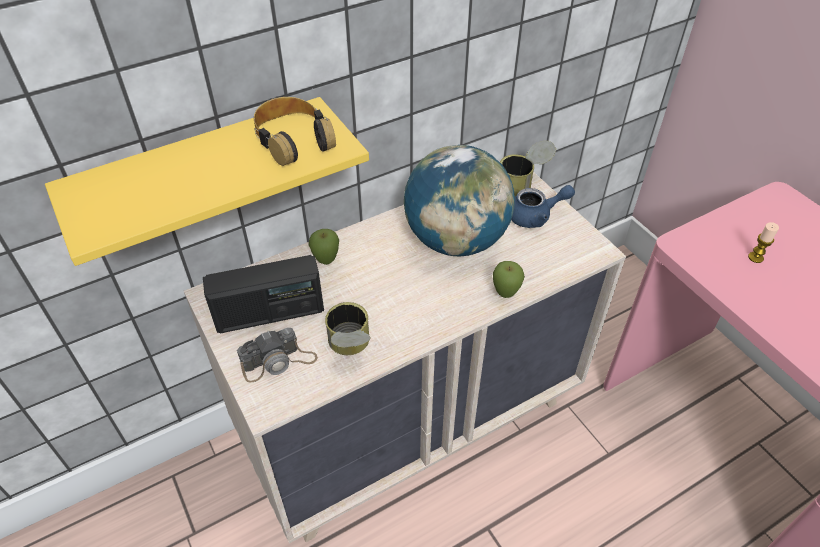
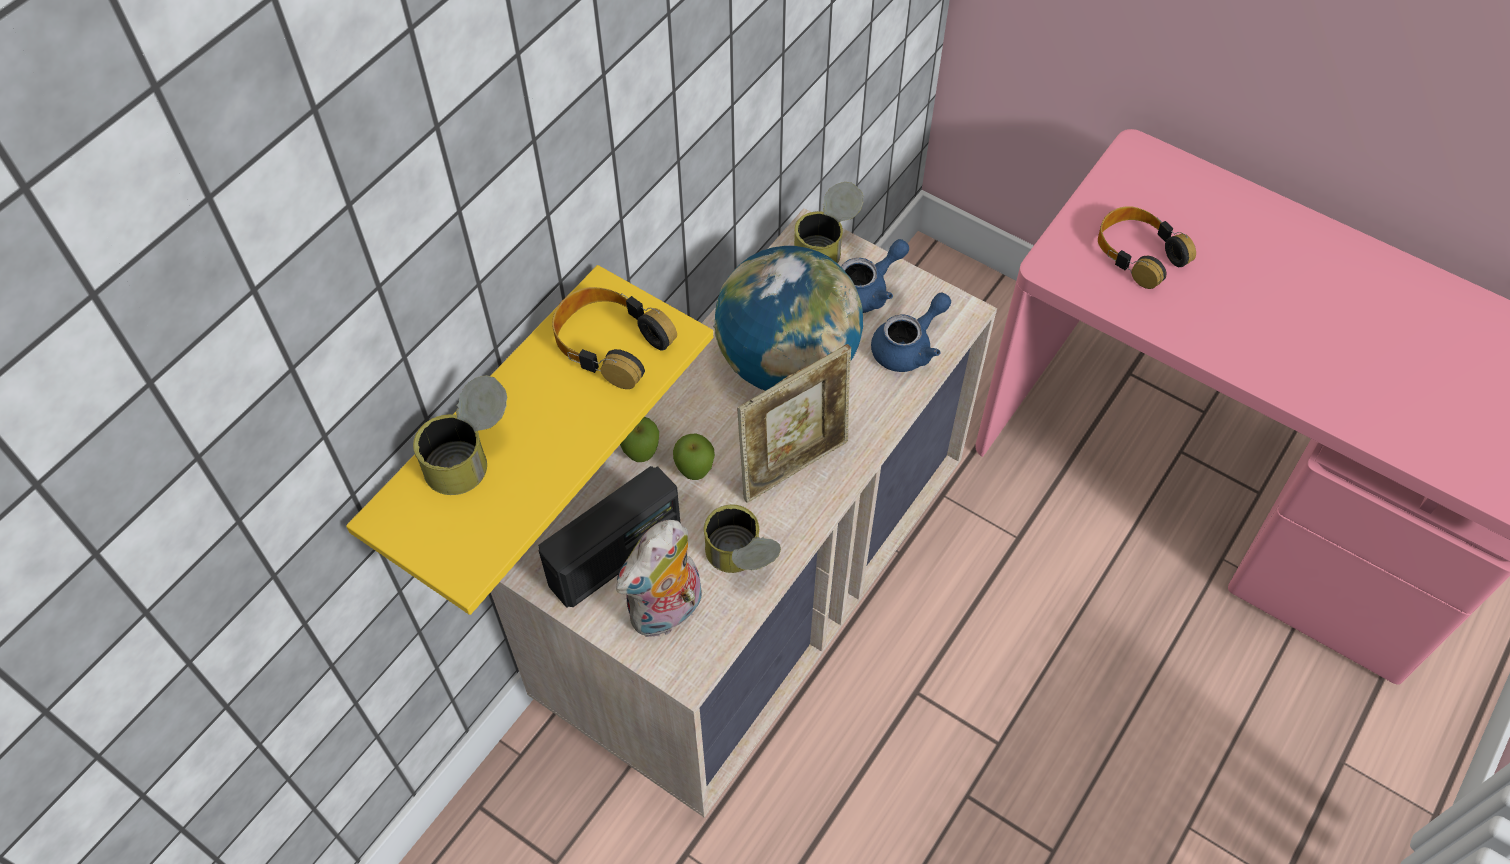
camera: 25 degrees left, 10 degrees up
camera [237,328,318,383] -> plush toy [616,520,702,638]
apple [493,261,525,298] -> apple moved to [673,434,715,480]
candle [748,222,779,263] -> headphones [1098,206,1196,289]
none -> can [413,375,507,495]
none -> picture frame [737,344,851,503]
none -> blue teapot [871,293,951,372]

